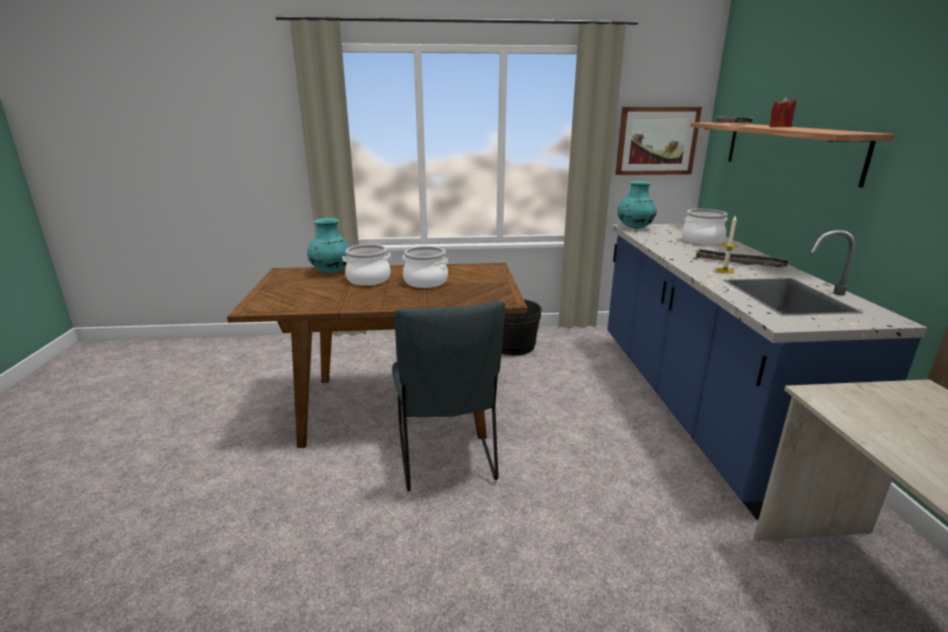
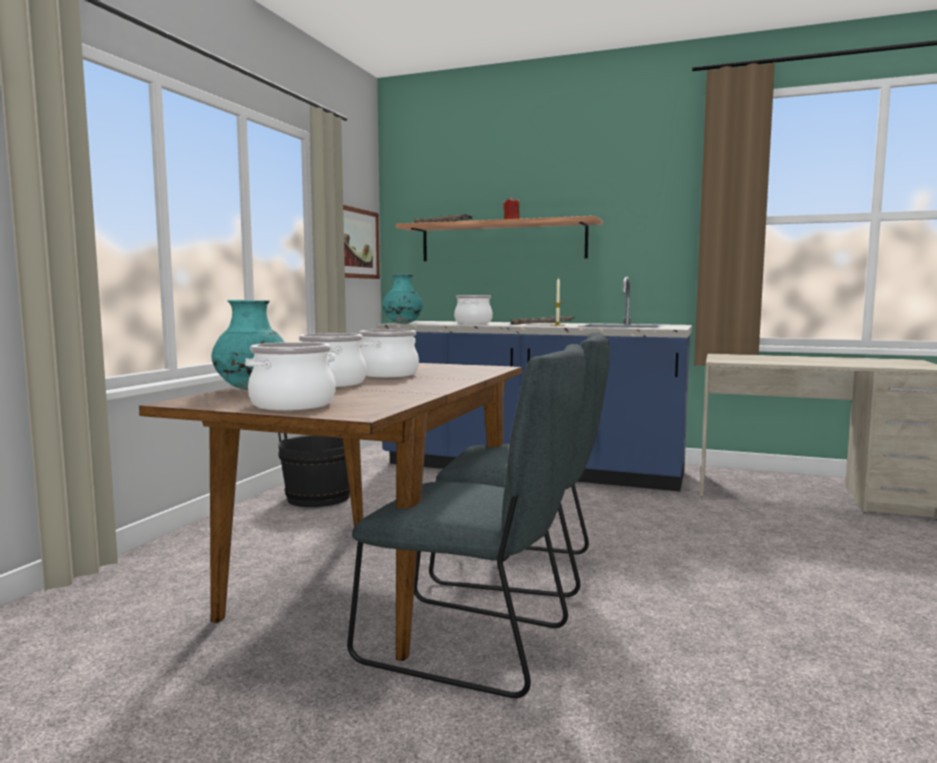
camera: 65 degrees left, 15 degrees down
none -> cooking pot [245,342,336,411]
none -> grey chair [347,344,586,698]

